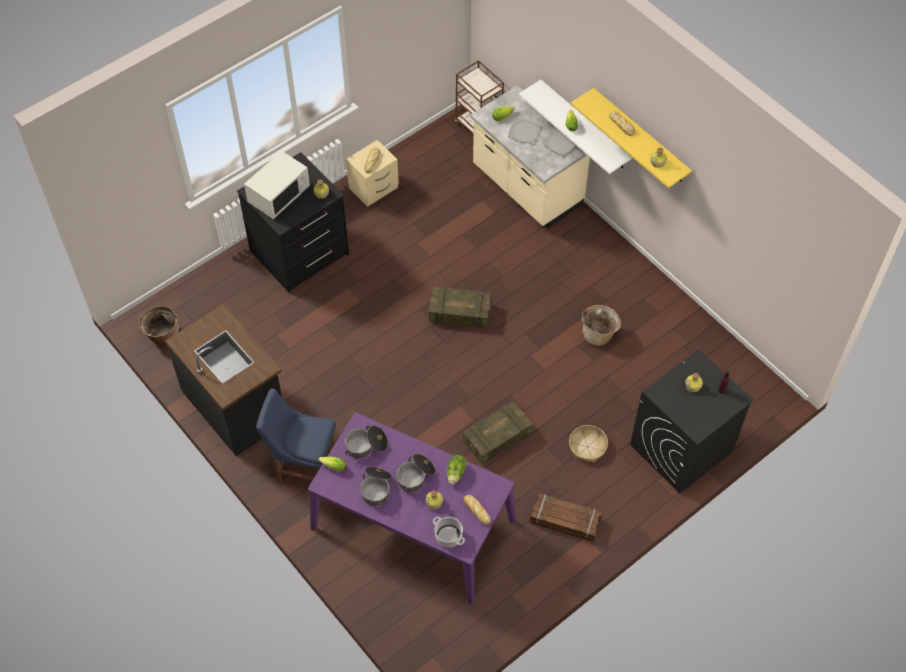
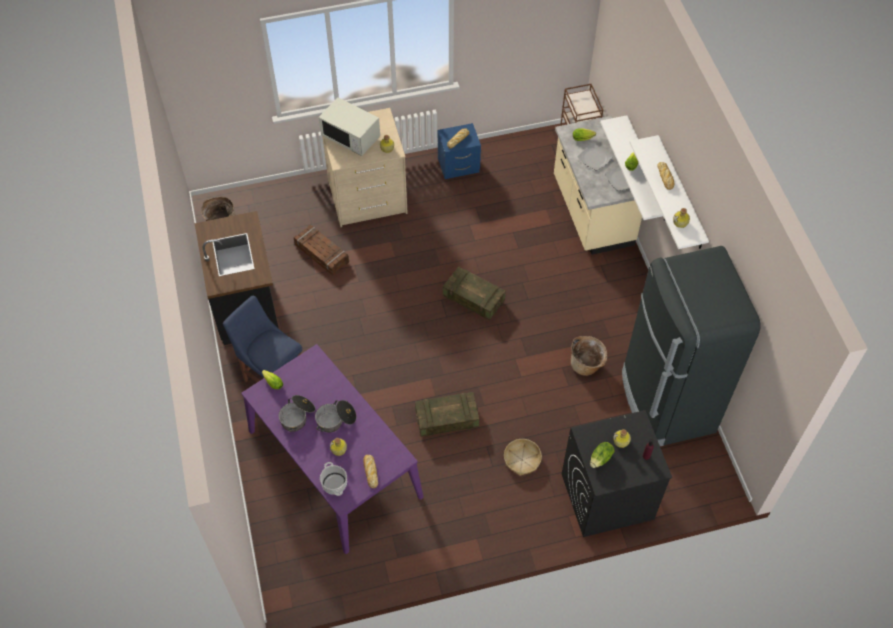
camera: 25 degrees right, 0 degrees up
black dresser [237,152,349,293] -> beige dresser [322,108,408,227]
white microwave [244,151,310,219] -> white microwave turned 60 degrees clockwise [319,97,380,156]
cooking pot [345,426,388,458] -> none
beige nightstand [346,140,399,207] -> blue nightstand [438,123,481,179]
lettuce [447,455,466,485] -> lettuce moved to [590,442,614,468]
crate [530,494,602,542] -> crate moved to [294,225,349,275]
yellow shelf [571,88,692,188] -> white shelf [630,135,709,249]
none -> black fridge [622,246,761,446]

